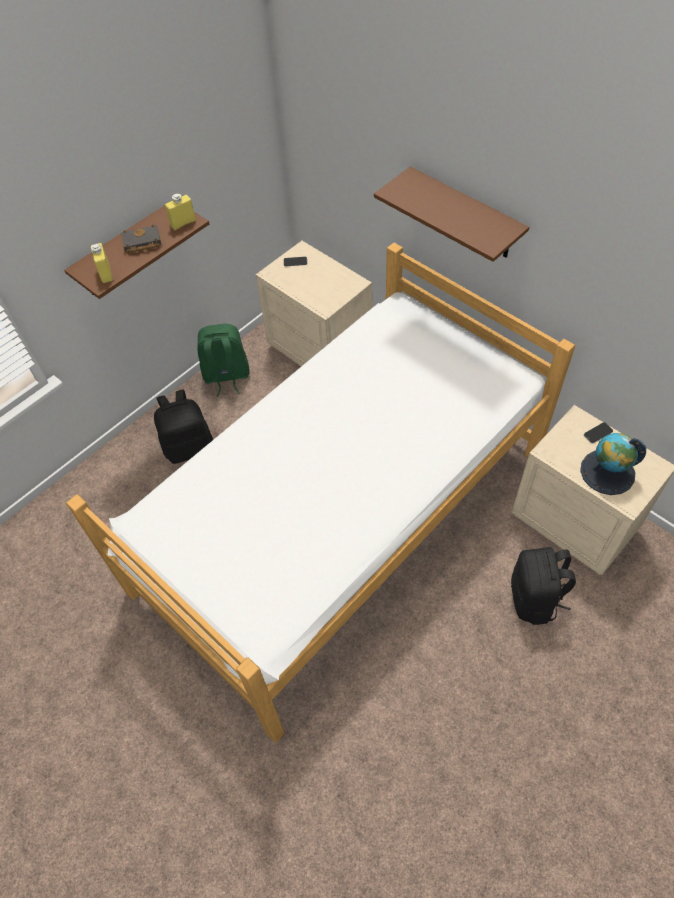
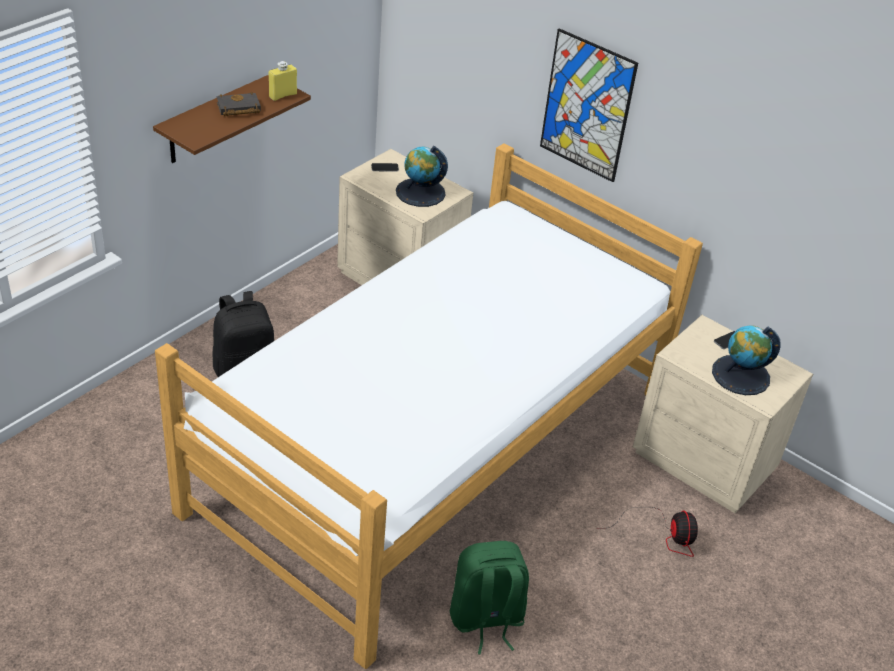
camera: 10 degrees left, 15 degrees down
yellow bottle [90,243,113,283] -> none
green backpack [197,324,250,397] -> green backpack moved to [450,541,529,655]
brown shelf [374,167,529,262] -> picture [540,28,638,182]
black backpack [511,547,576,625] -> fan [596,507,698,557]
none -> globe [396,146,448,207]

